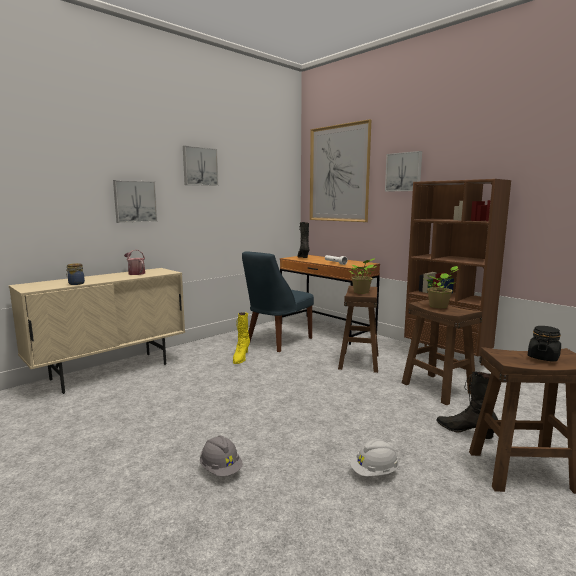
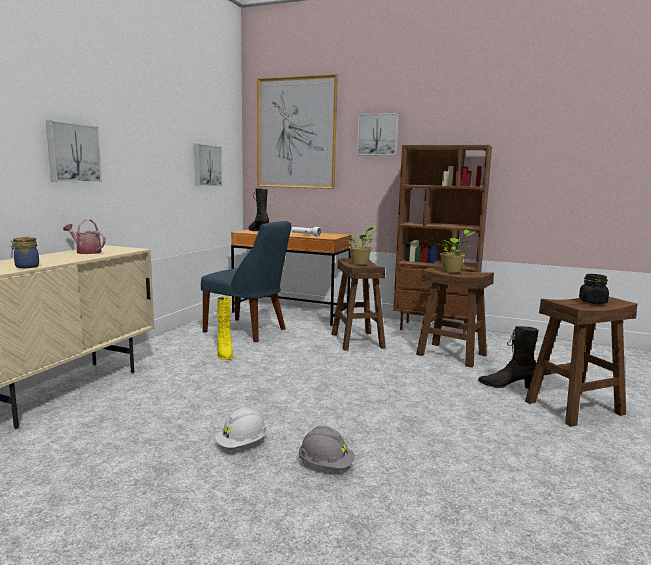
camera: 25 degrees left, 0 degrees up
picture [183,145,219,186] -> picture moved to [194,144,223,186]
blue chair [242,251,314,352] -> blue chair turned 75 degrees counterclockwise [201,221,291,343]
white hard hat [350,439,399,476] -> white hard hat moved to [215,408,267,448]

